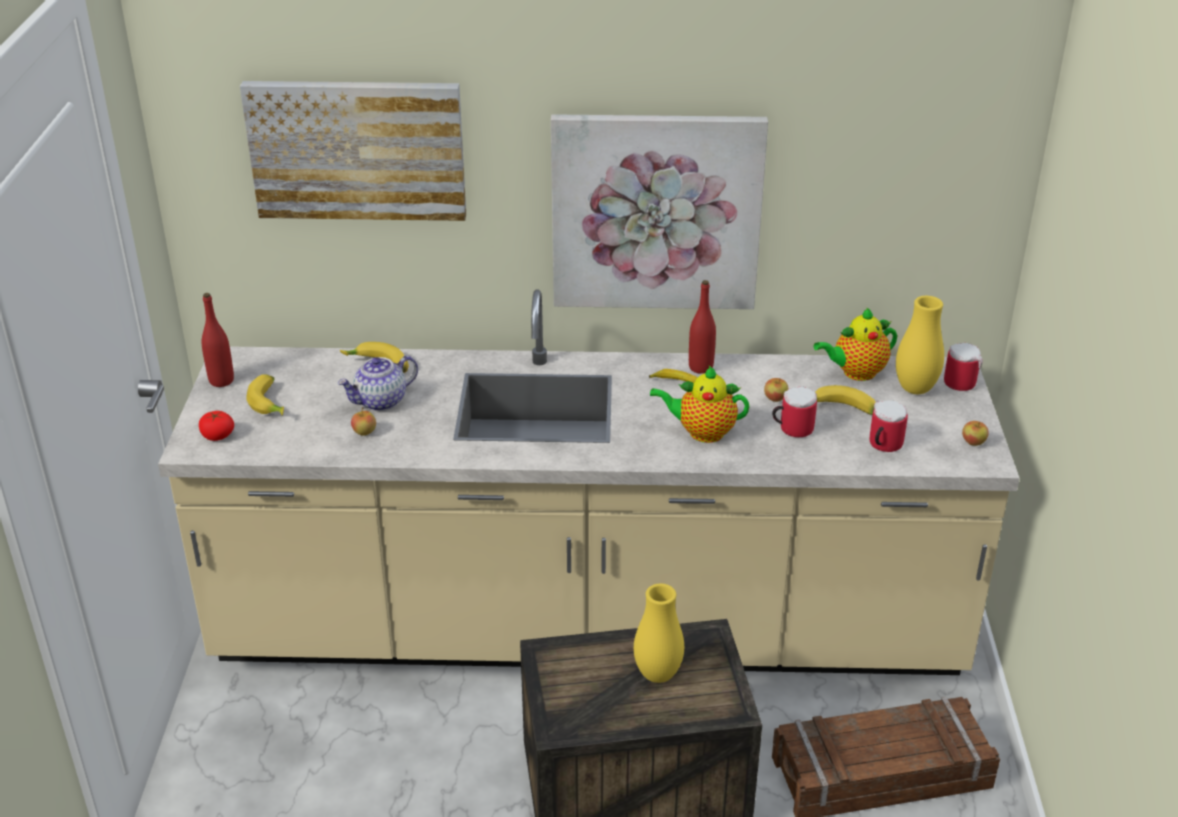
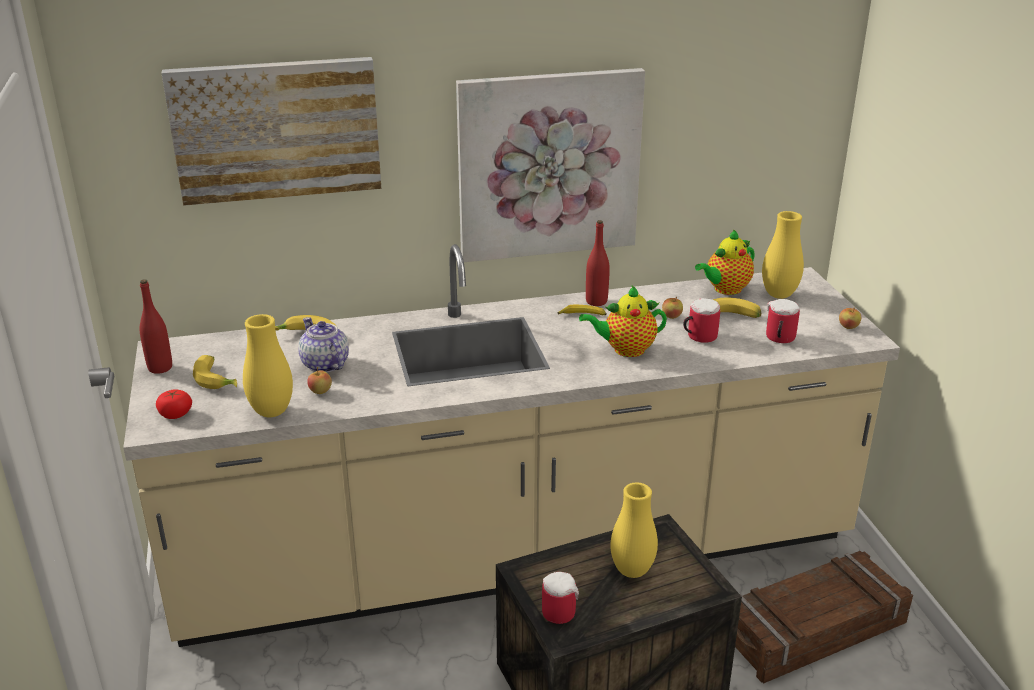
camera: 15 degrees left, 5 degrees down
teapot [338,355,418,411] -> teapot turned 105 degrees clockwise [298,317,349,373]
mug [944,343,983,391] -> mug moved to [542,572,579,624]
none -> yellow vase [243,314,293,417]

